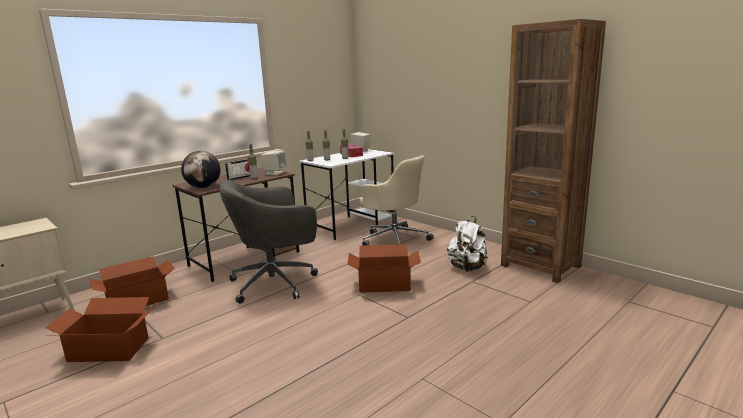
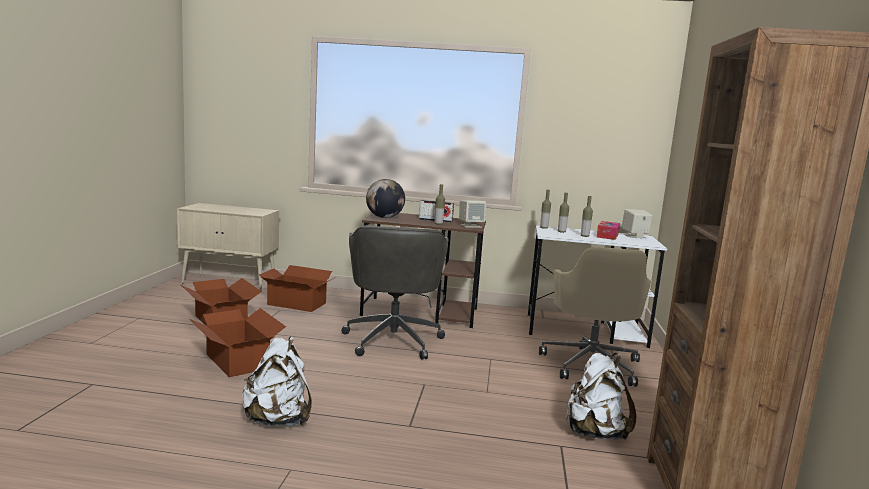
camera: 50 degrees right, 5 degrees down
grey office chair [219,180,318,304] -> grey office chair turned 120 degrees counterclockwise [341,225,448,359]
cardboard box [347,244,421,293] -> cardboard box moved to [189,308,286,377]
none -> white backpack [242,337,312,426]

